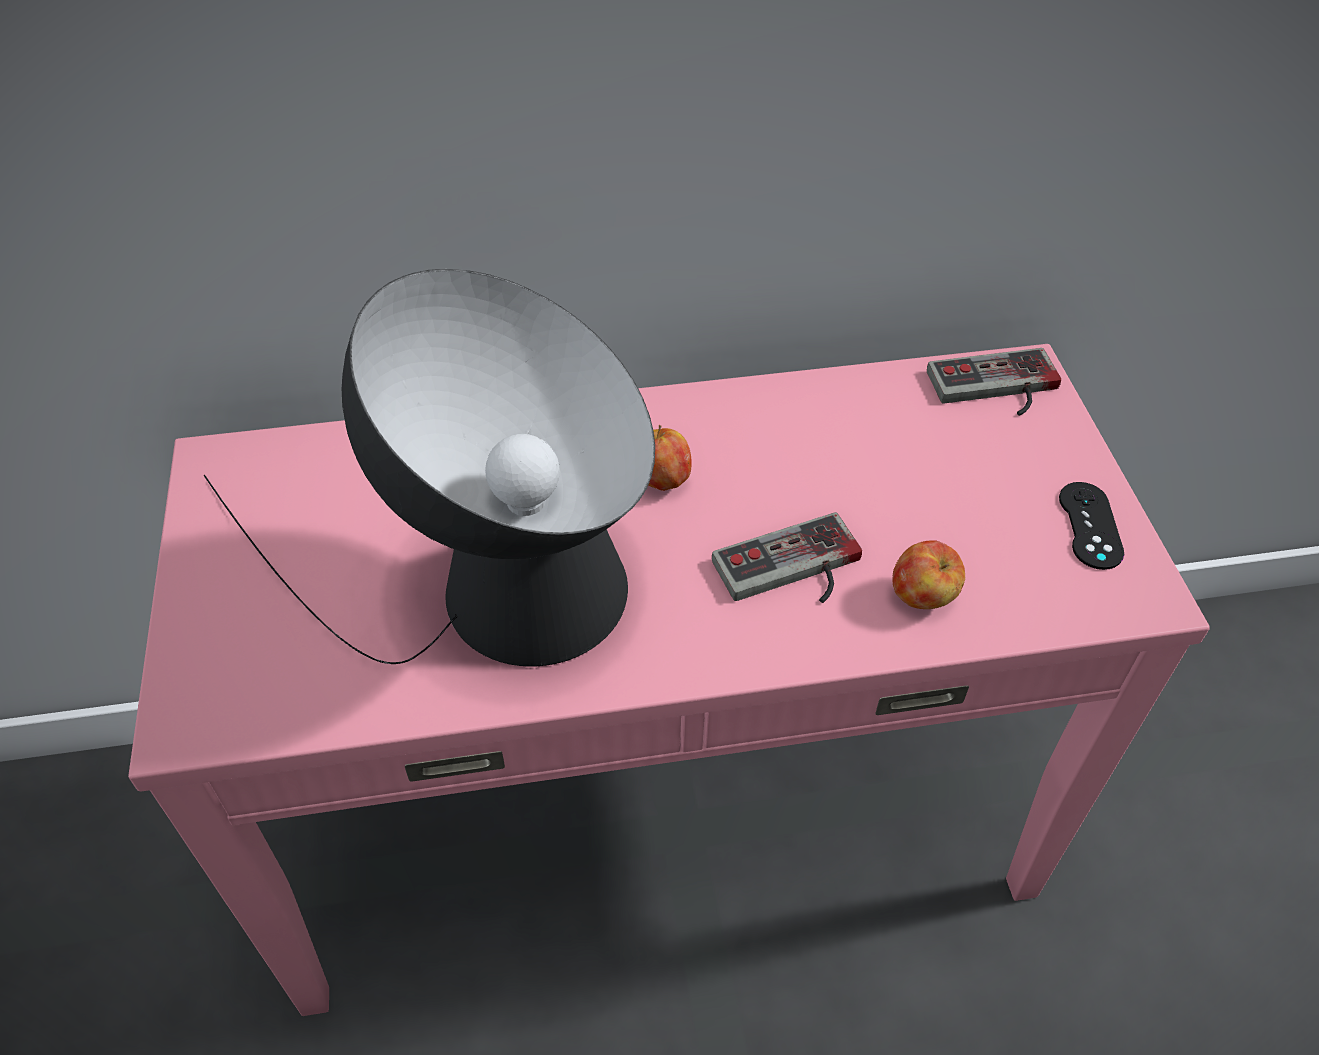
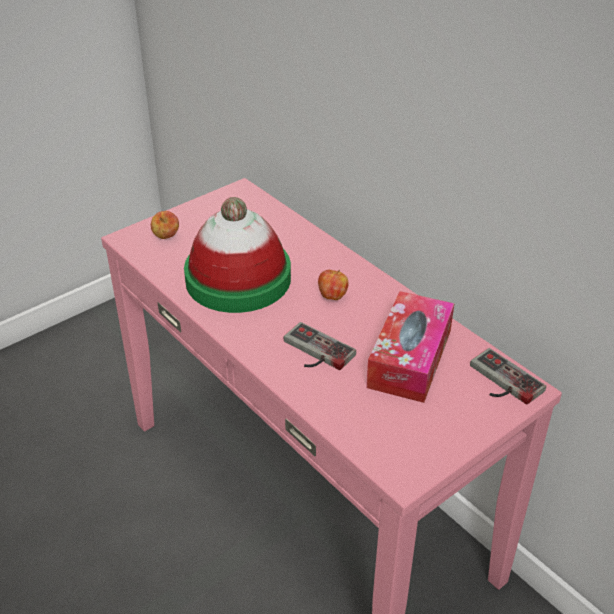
camera: 60 degrees right, 10 degrees down
table lamp [204,269,655,667] -> hat [184,197,291,313]
apple [892,540,965,609] -> apple moved to [151,211,179,239]
black game controller [1059,482,1124,570] -> none
none -> tissue box [366,291,454,403]

